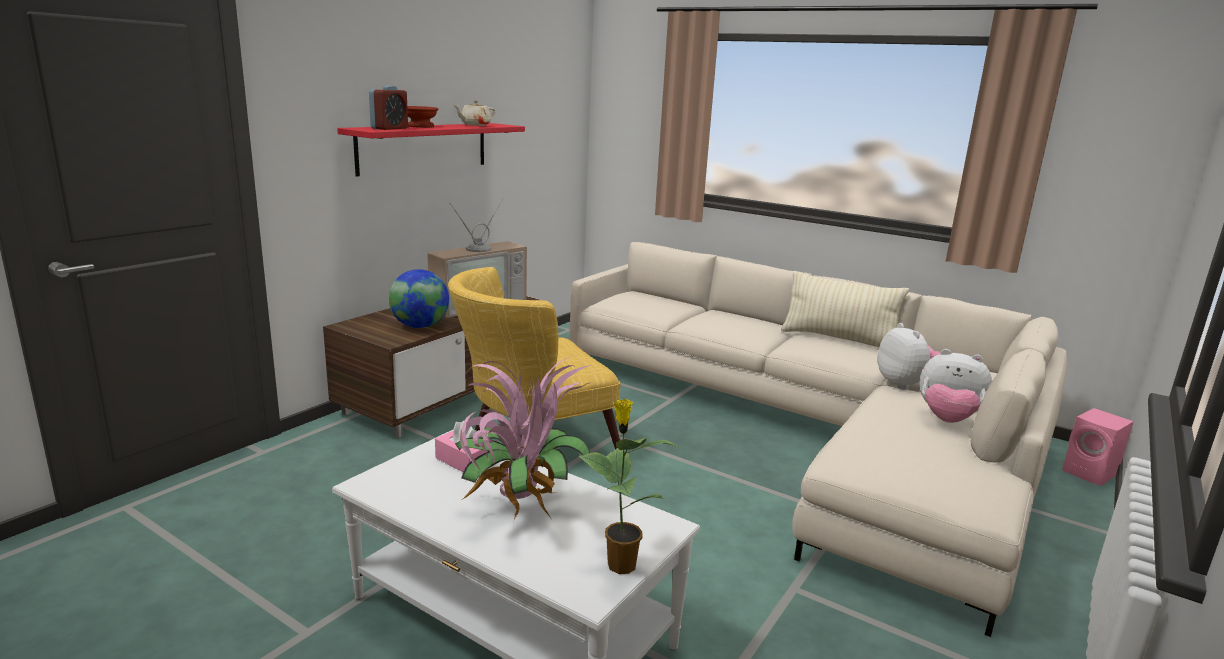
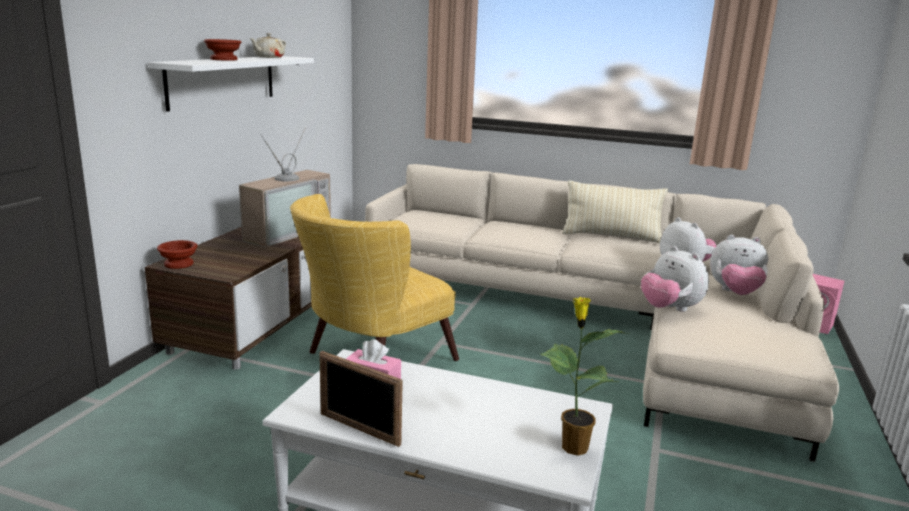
camera: 15 degrees left, 0 degrees up
red shelf [337,123,525,176] -> white shelf [148,56,314,112]
alarm clock [369,85,408,130] -> none
globe [389,269,449,328] -> none
potted plant [455,356,591,522] -> none
none -> brown bowl [157,240,198,269]
none -> picture frame [319,351,403,447]
none -> plush toy [641,246,709,312]

